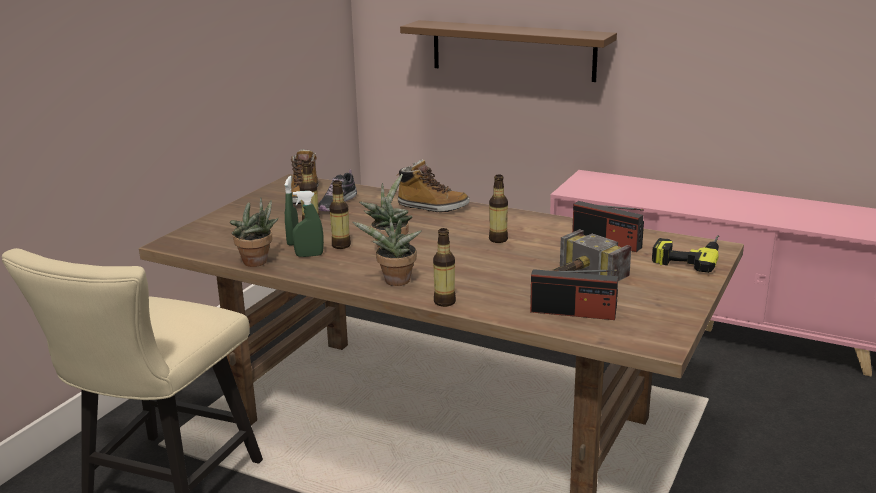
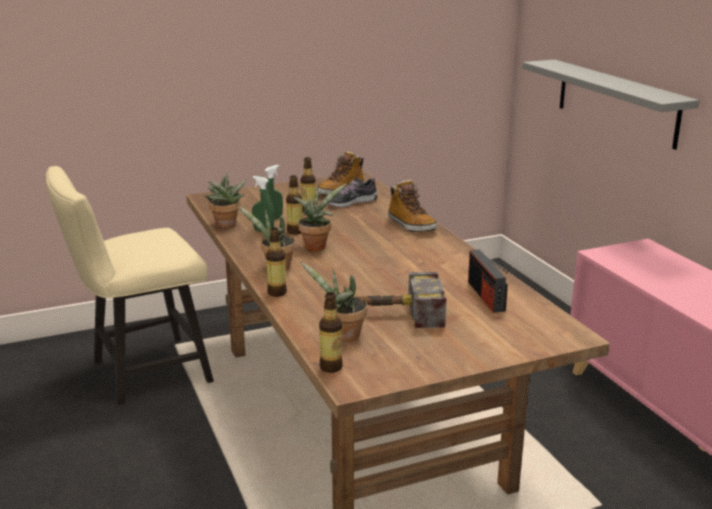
camera: 40 degrees right, 0 degrees up
brown shelf [400,20,617,82] -> grey shelf [522,60,700,150]
bottle [489,174,508,243] -> bottle moved to [319,292,343,373]
radio [530,269,618,320] -> potted plant [300,261,368,341]
power drill [652,236,719,273] -> none

